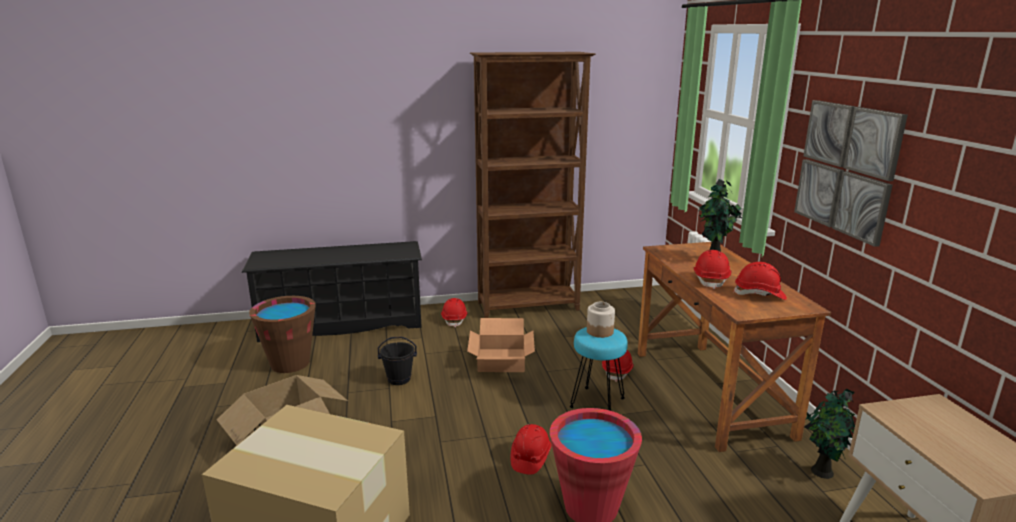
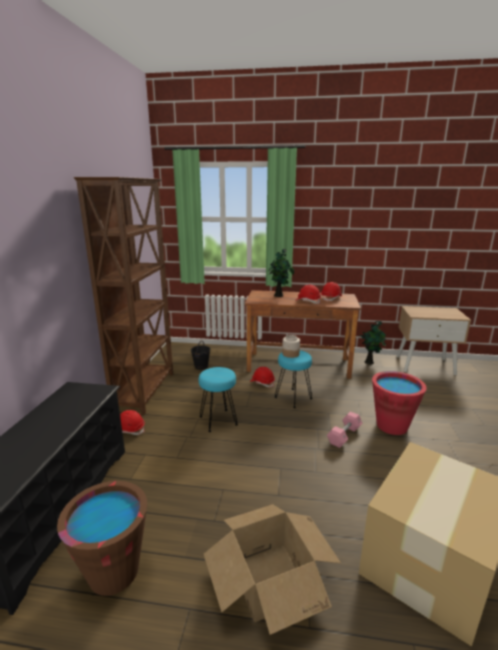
camera: 70 degrees left, 0 degrees up
black bucket [377,336,417,385] -> black bucket moved to [191,340,210,370]
cardboard box [467,318,535,372] -> turquoise stool [199,367,238,432]
red hard hat [510,424,551,475] -> pink dumbbell [327,412,363,448]
picture [794,100,908,247] -> none

